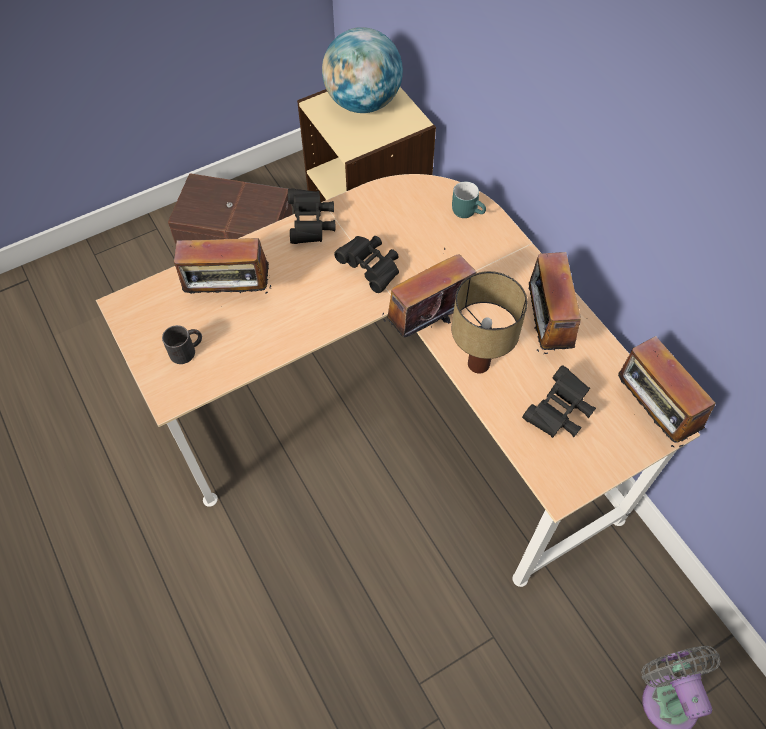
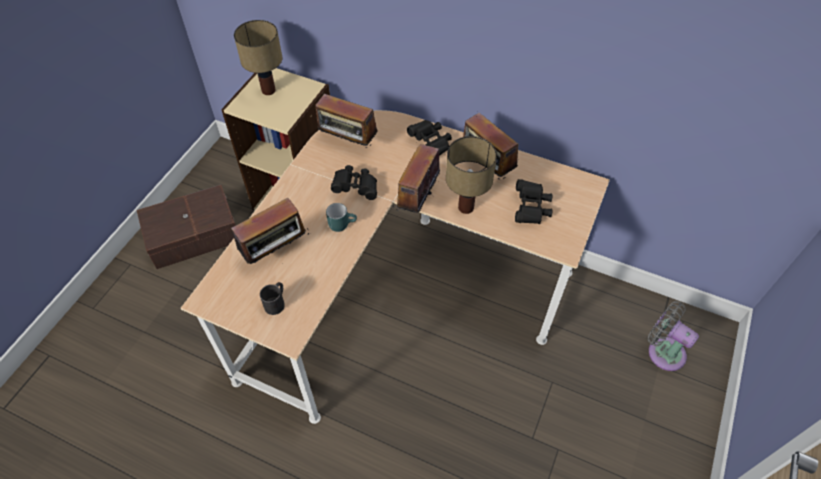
camera: 35 degrees left, 5 degrees down
black binoculars [288,188,335,244] -> black binoculars moved to [407,120,452,156]
globe [322,27,403,113] -> table lamp [234,20,283,95]
turquoise mug [452,181,486,218] -> turquoise mug moved to [326,203,357,232]
radio [618,336,716,447] -> radio moved to [315,94,378,148]

